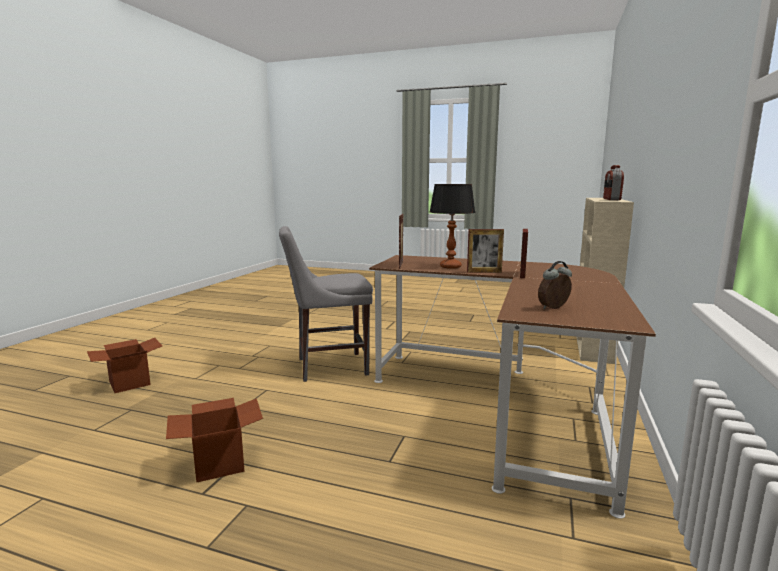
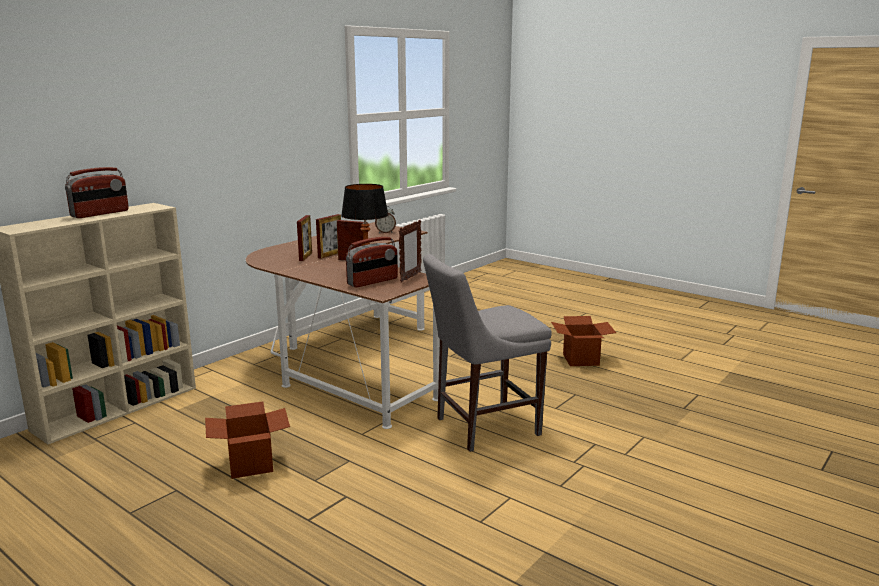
camera: 160 degrees left, 5 degrees up
cardboard box [87,338,162,393] -> cardboard box moved to [205,401,290,479]
grey chair [279,226,373,382] -> grey chair turned 150 degrees clockwise [423,254,552,452]
none -> picture frame [297,215,312,261]
none -> radio [346,237,398,287]

